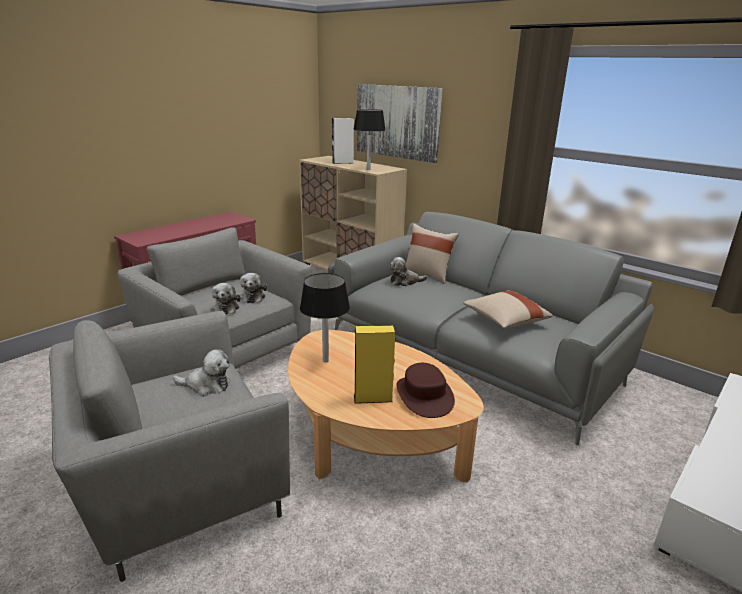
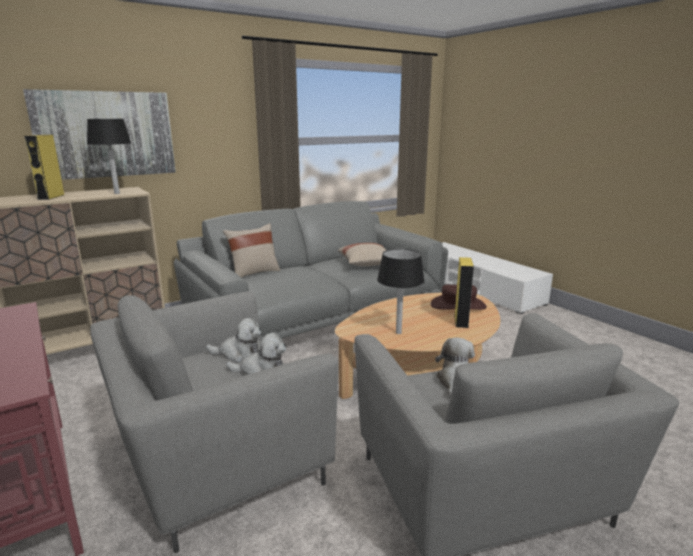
camera: 75 degrees left, 5 degrees down
white speaker [332,118,354,164] -> yellow speaker [24,135,64,200]
plush toy [389,257,428,286] -> none

